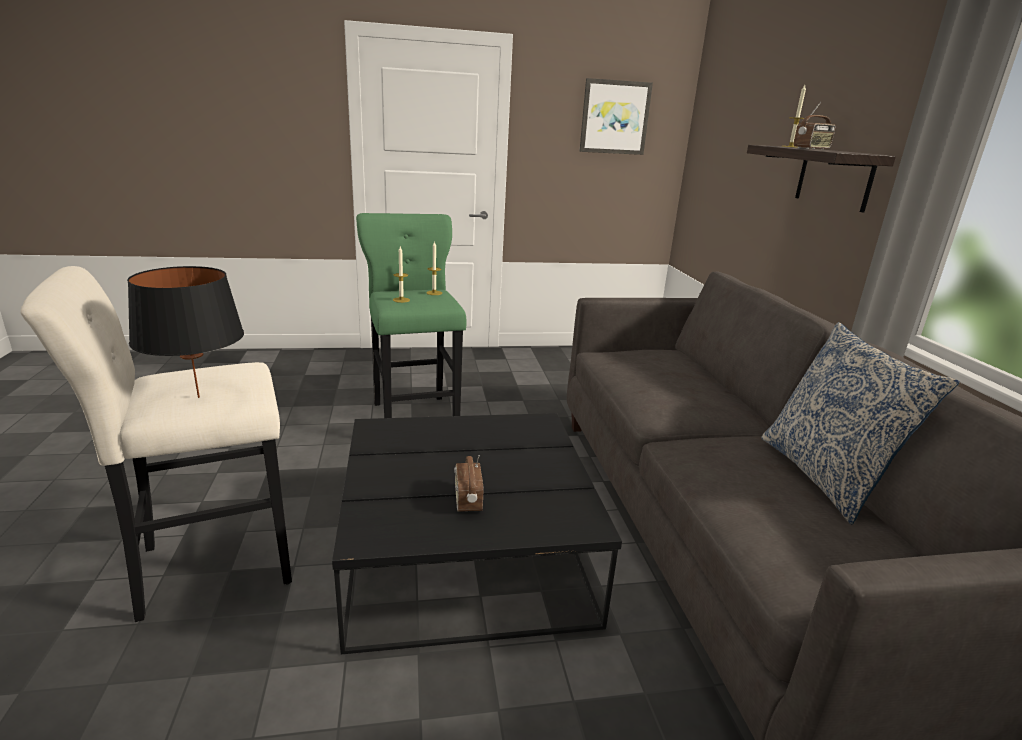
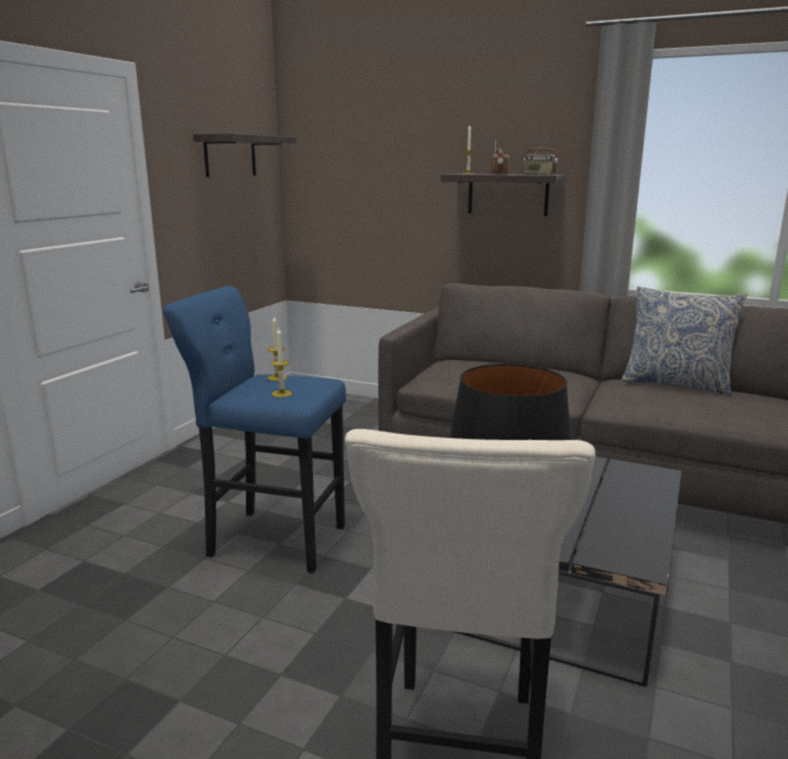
camera: 55 degrees left, 5 degrees down
green stool [356,213,467,418] -> blue stool [163,286,346,574]
radio [454,455,483,512] -> radio moved to [524,138,558,175]
picture [579,78,653,155] -> shelf [193,134,296,177]

